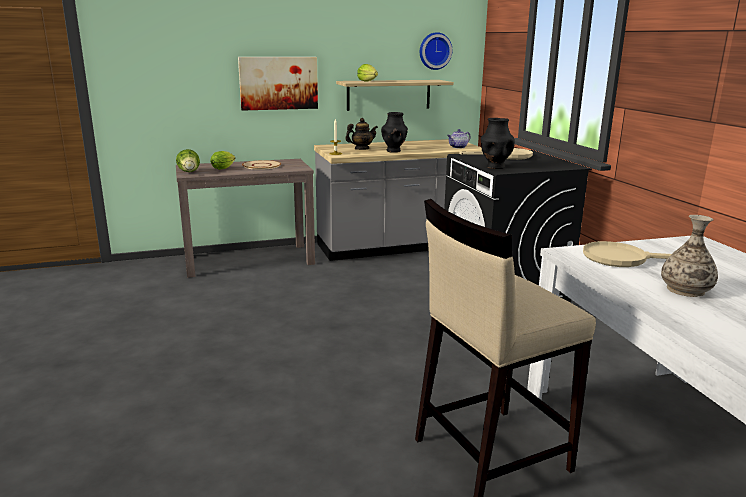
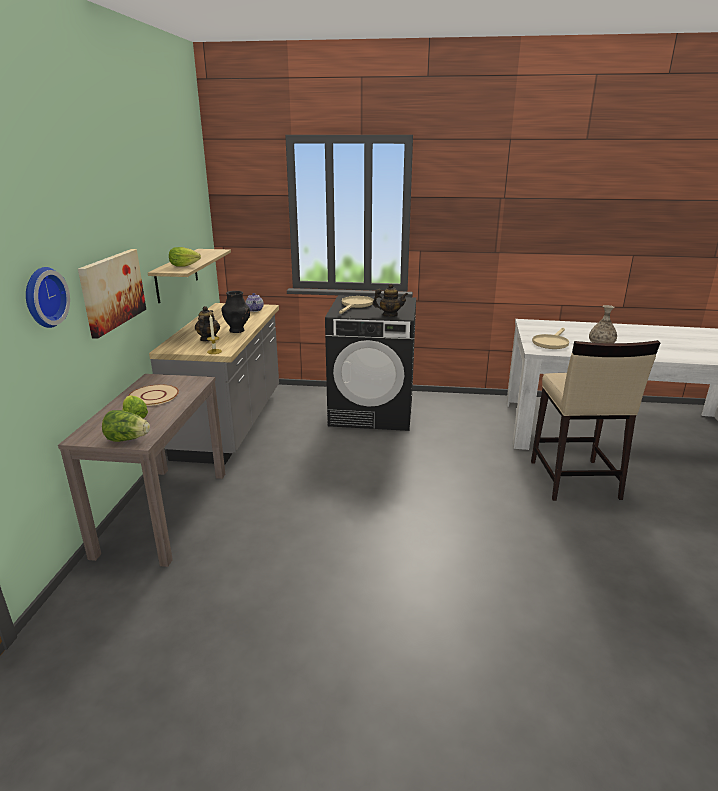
camera: 65 degrees left, 5 degrees up
wall clock [420,32,452,70] -> wall clock moved to [26,267,70,328]
black vase [481,118,515,169] -> teapot [373,284,408,317]

